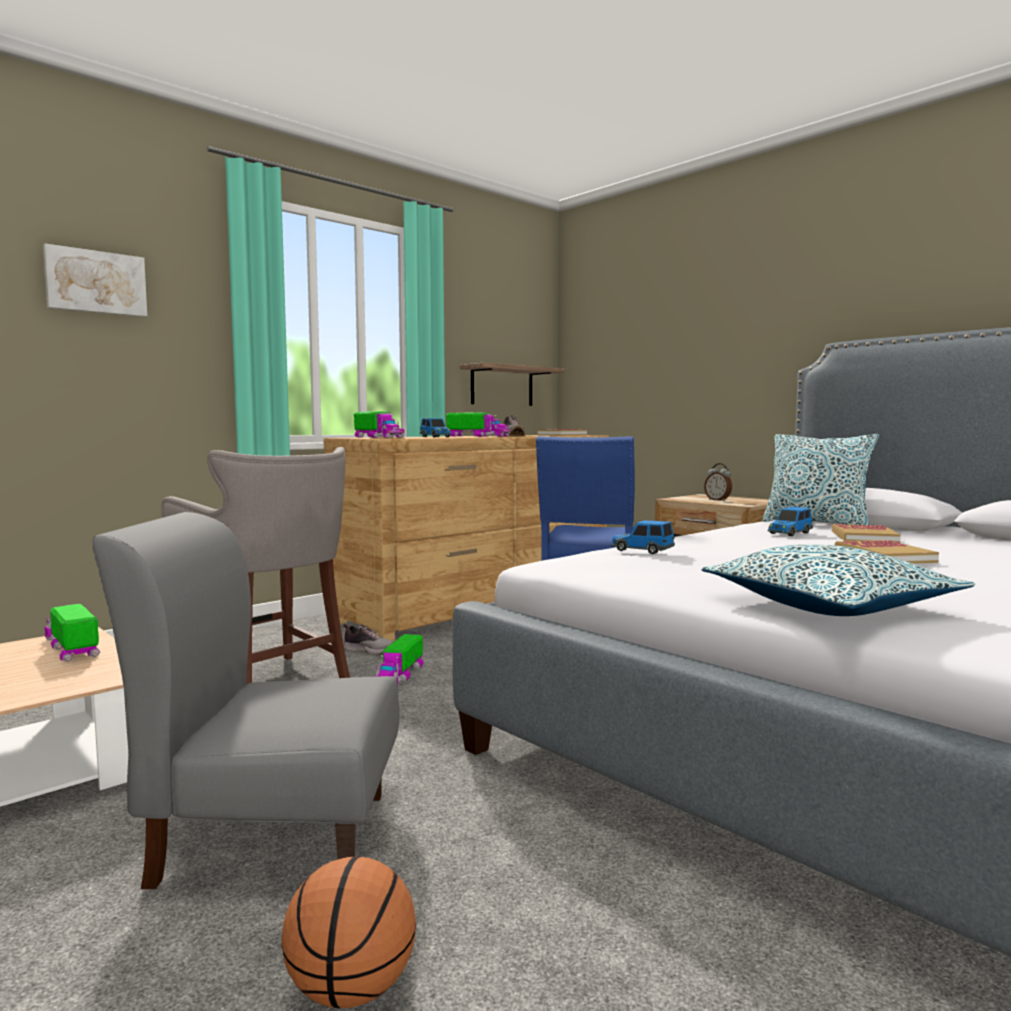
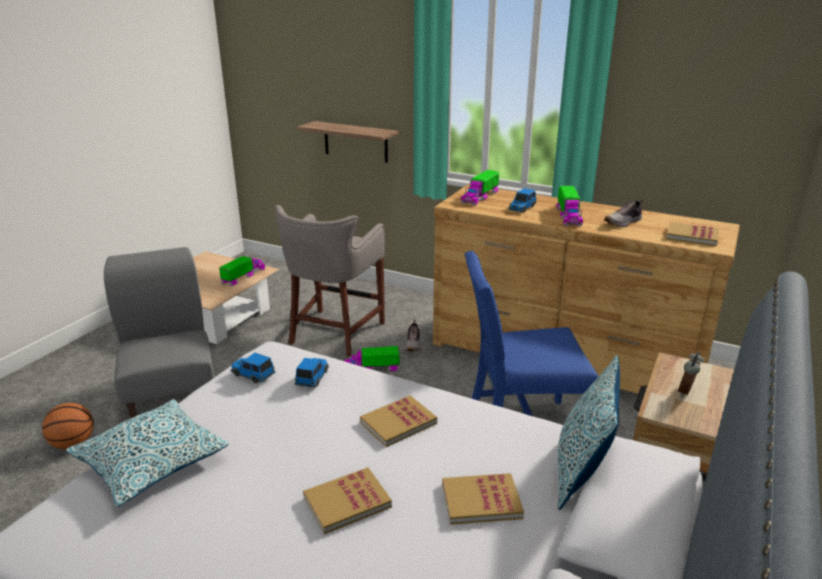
camera: 70 degrees right, 20 degrees up
picture [43,243,147,317] -> none
shelf [460,363,565,406] -> shelf moved to [297,121,398,163]
toy car [768,507,813,536] -> toy car moved to [231,353,275,383]
none -> book [360,395,437,447]

